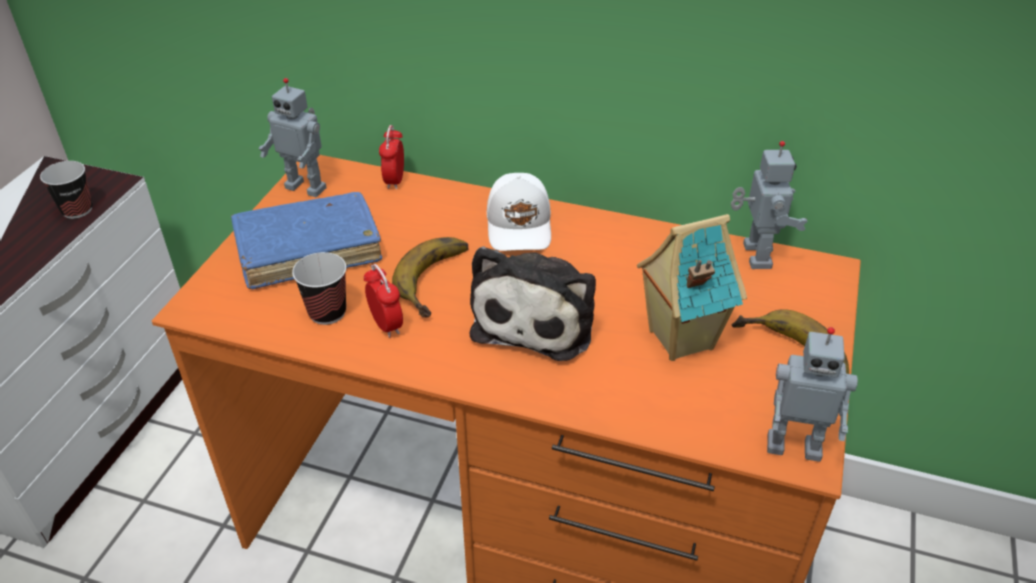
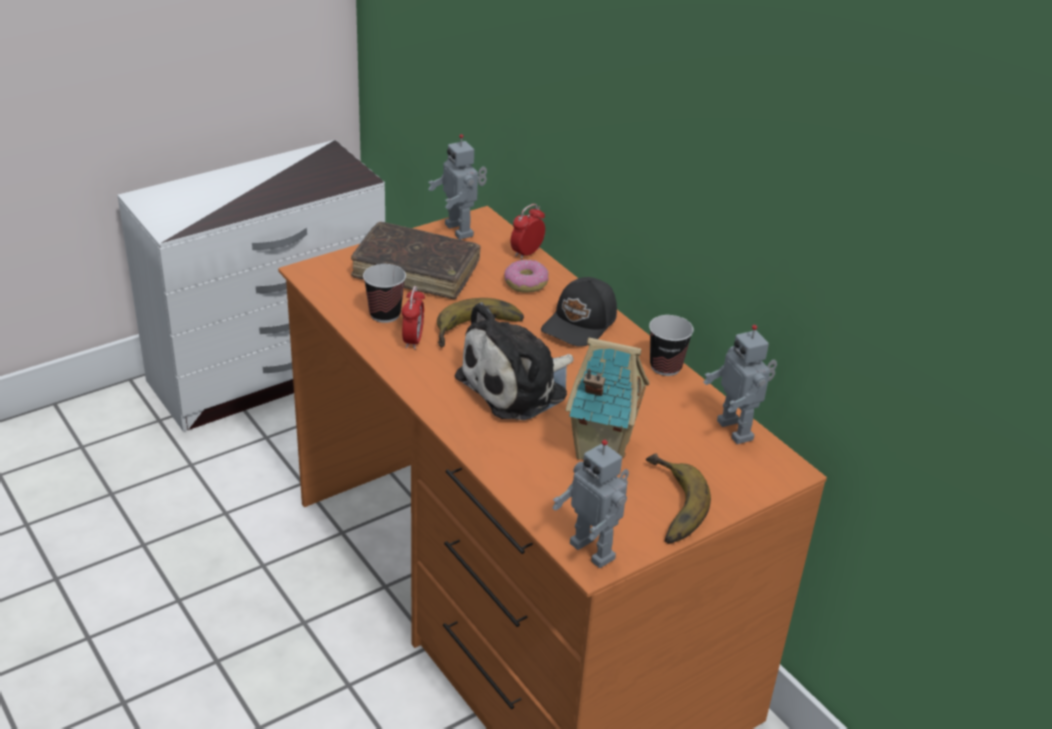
camera: 35 degrees right, 5 degrees down
cup [40,161,92,219] -> cup moved to [649,315,694,376]
blue book [231,192,382,289] -> brown book [351,222,481,299]
white cap [487,173,551,251] -> black cap [541,277,617,347]
toy robot [731,141,808,269] -> toy robot turned 120 degrees clockwise [703,325,777,444]
none -> donut [504,260,549,292]

